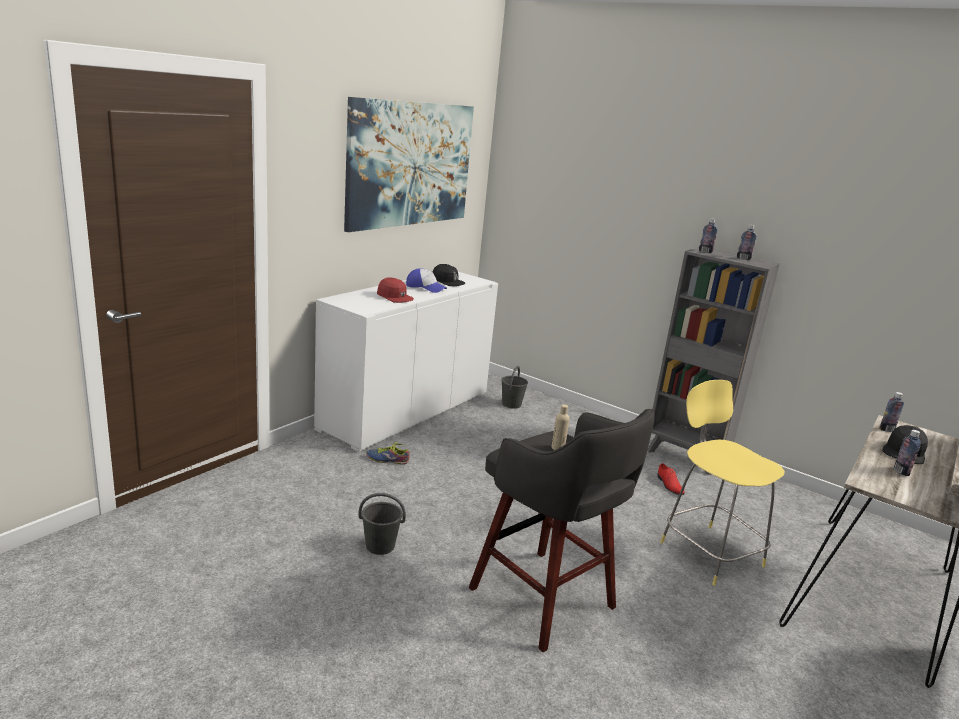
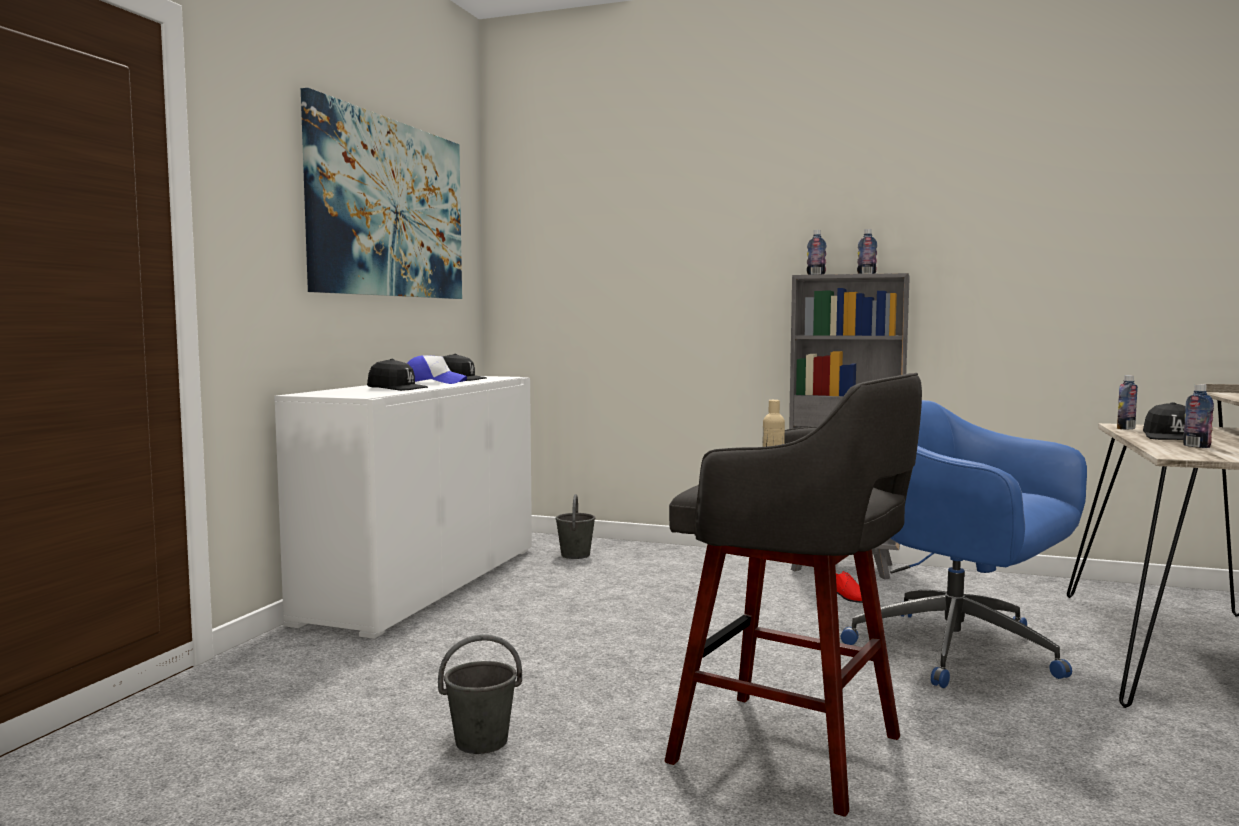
camera: 15 degrees left, 15 degrees down
shoe [366,442,409,464] -> none
red cap [377,277,414,303] -> black cap [367,359,428,391]
yellow stool [660,380,785,586] -> blue office chair [841,400,1087,688]

